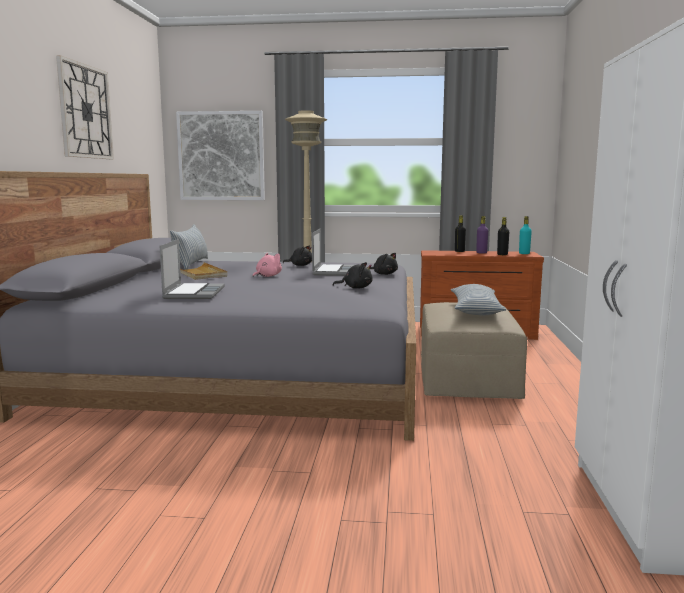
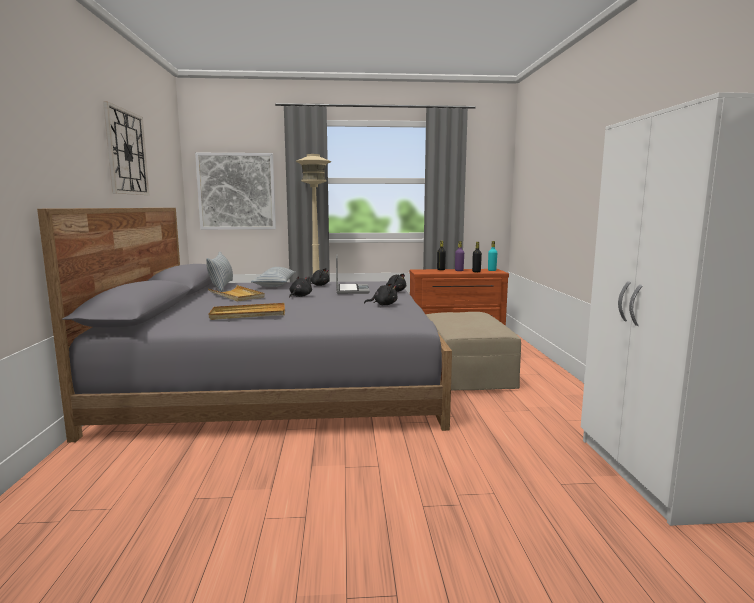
camera: 10 degrees left, 0 degrees up
laptop [160,239,225,299] -> beige tray [209,303,285,320]
pink plush toy [253,253,282,277] -> black plush toy [289,276,312,298]
pillow [451,284,506,315] -> pillow moved to [251,267,296,287]

